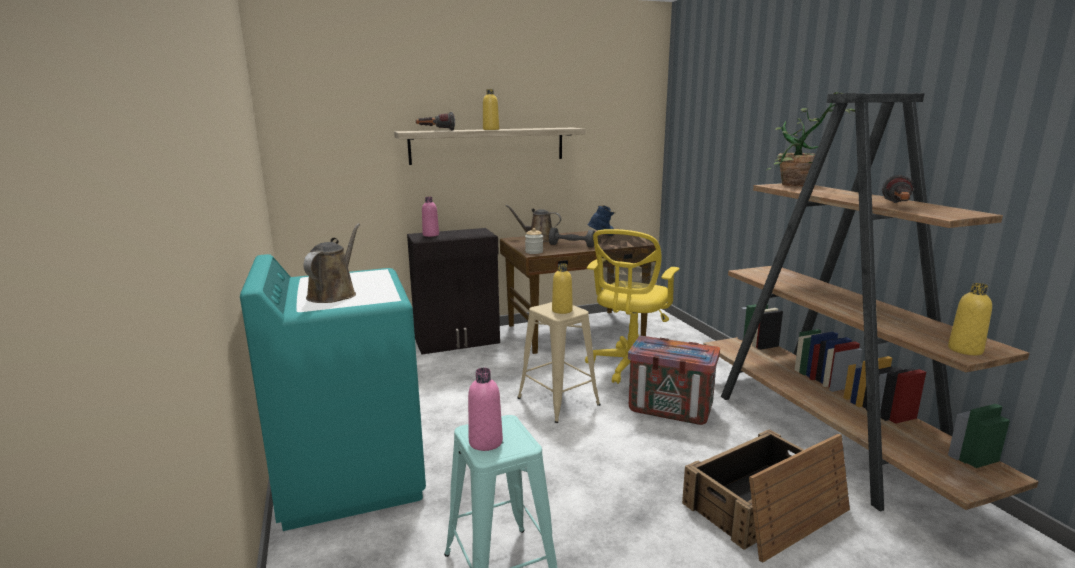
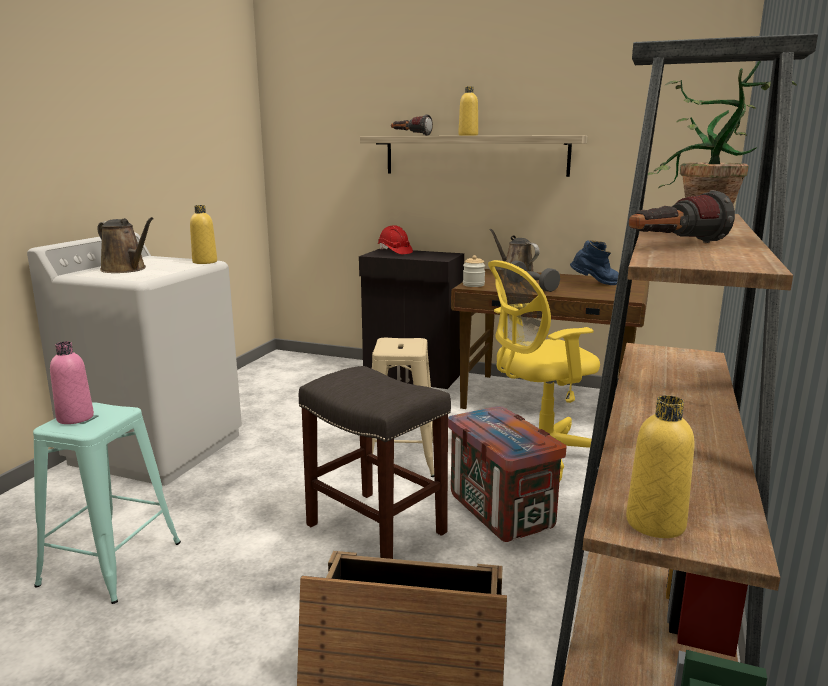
camera: 40 degrees right, 0 degrees up
turquoise washing machine [240,254,426,531] -> white washing machine [27,232,242,486]
brown watering can [304,223,360,303] -> brown watering can turned 75 degrees clockwise [98,217,154,273]
pink bottle [422,197,439,237] -> red hard hat [378,225,413,254]
yellow bottle [552,263,573,314] -> yellow bottle moved to [190,205,217,264]
none -> grey stool [299,366,451,559]

